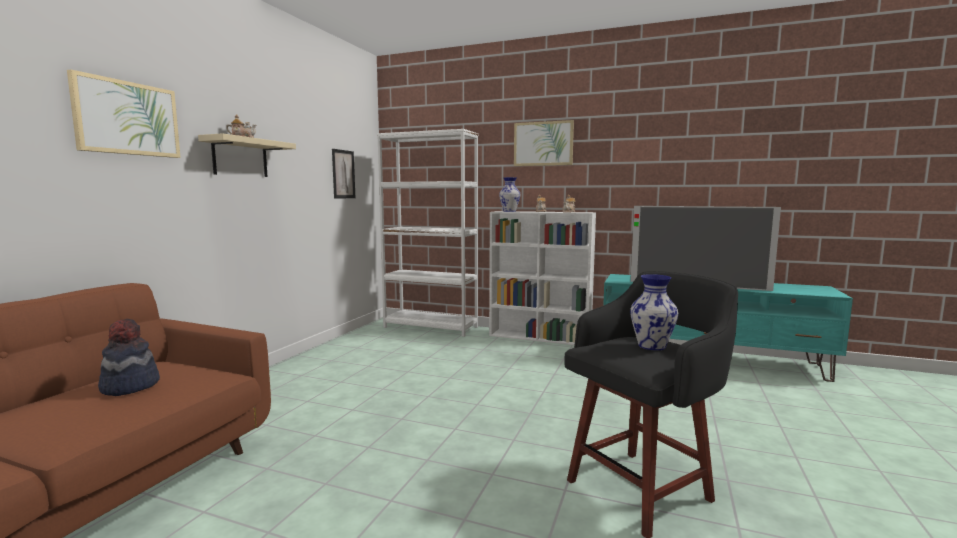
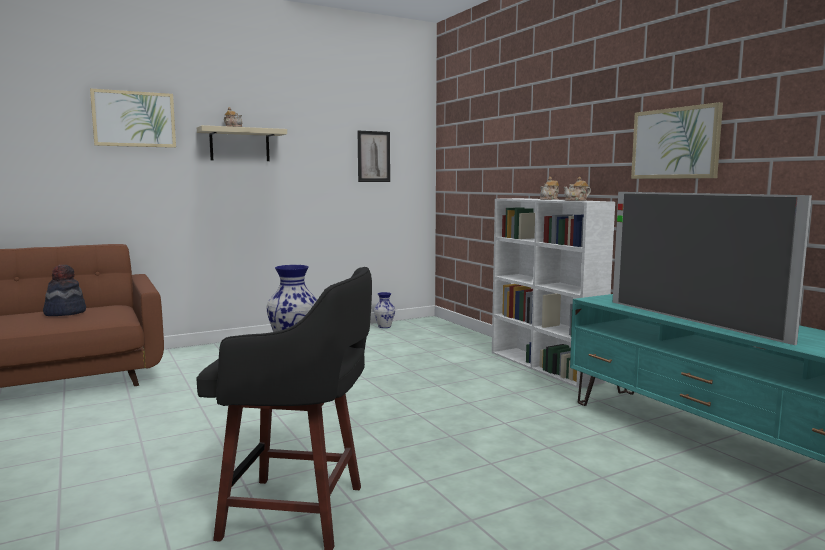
camera: 40 degrees right, 0 degrees up
white bookcase [377,129,479,337] -> none
vase [499,177,521,212] -> vase moved to [374,292,395,328]
picture [514,120,574,166] -> picture moved to [631,102,723,179]

